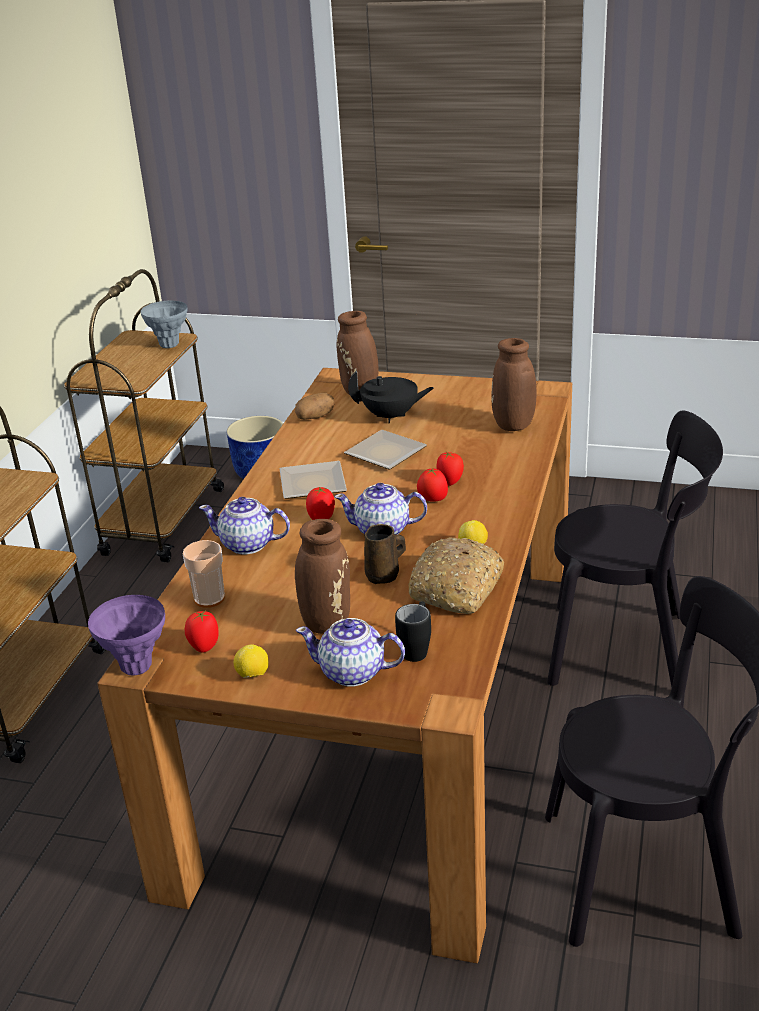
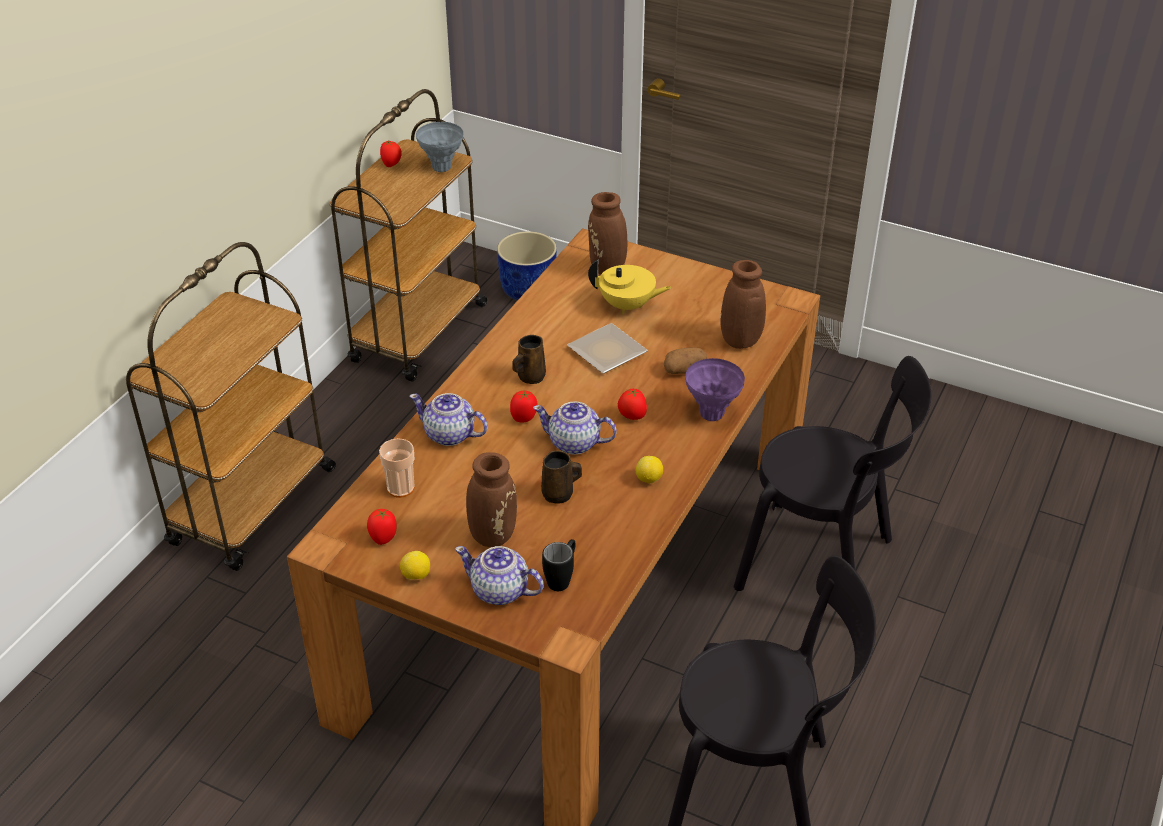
camera: 10 degrees right, 10 degrees up
purple vase [88,595,165,676] -> purple vase moved to [685,358,745,421]
plate [279,461,347,499] -> brown mug [512,335,546,384]
potato [295,393,334,420] -> potato moved to [664,347,707,374]
black teapot [348,371,434,423] -> yellow teapot [588,259,671,314]
bread [409,537,504,614] -> none
tomato [437,452,464,486] -> tomato moved to [380,141,402,167]

